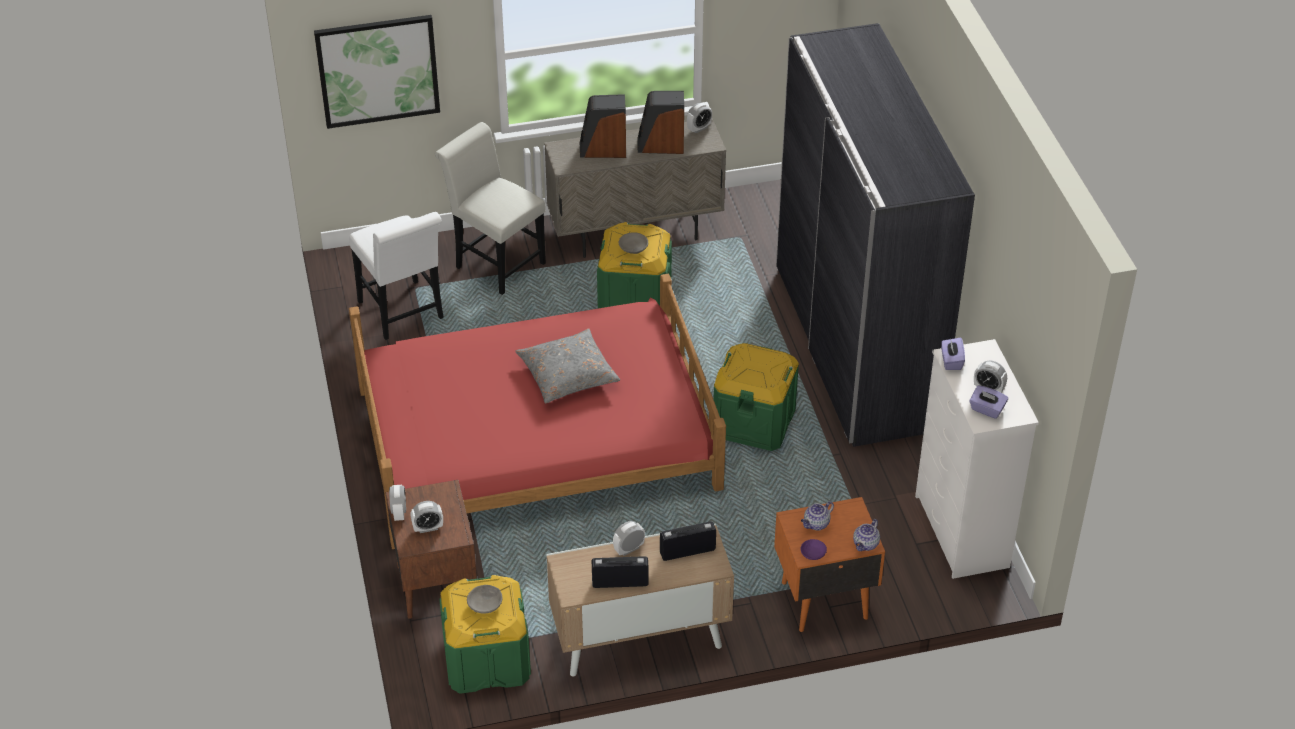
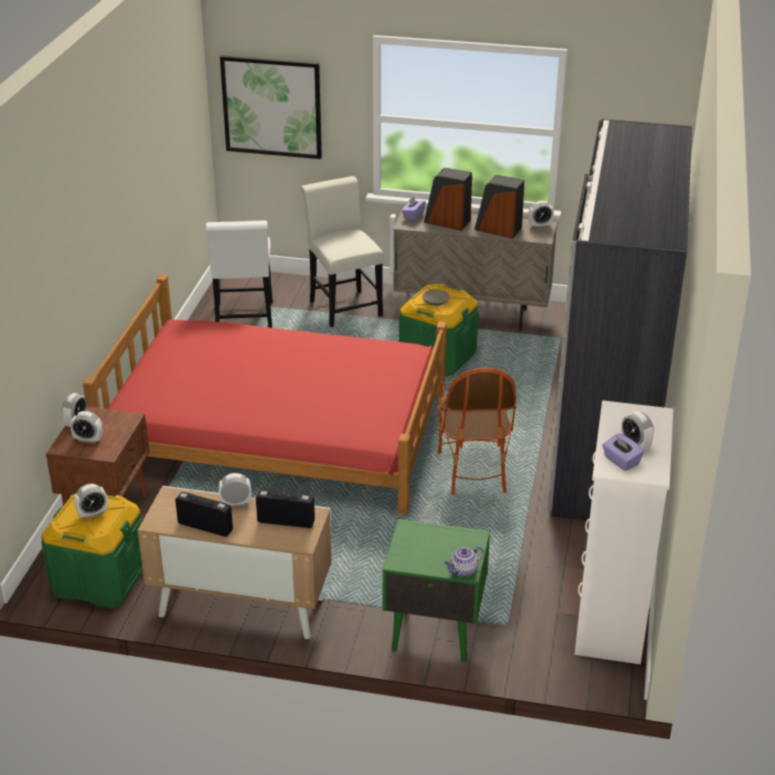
camera: 25 degrees right, 10 degrees down
grey bowl [467,585,502,613] -> alarm clock [74,484,108,519]
grey pillow [515,329,620,403] -> none
green storage box [714,343,799,451] -> armchair [438,368,516,495]
orange nightstand [774,497,885,632] -> green nightstand [383,519,490,662]
purple bowl [800,539,827,560] -> none
teapot [801,501,834,531] -> none
purple tissue box [941,337,965,370] -> purple tissue box moved to [402,196,426,221]

